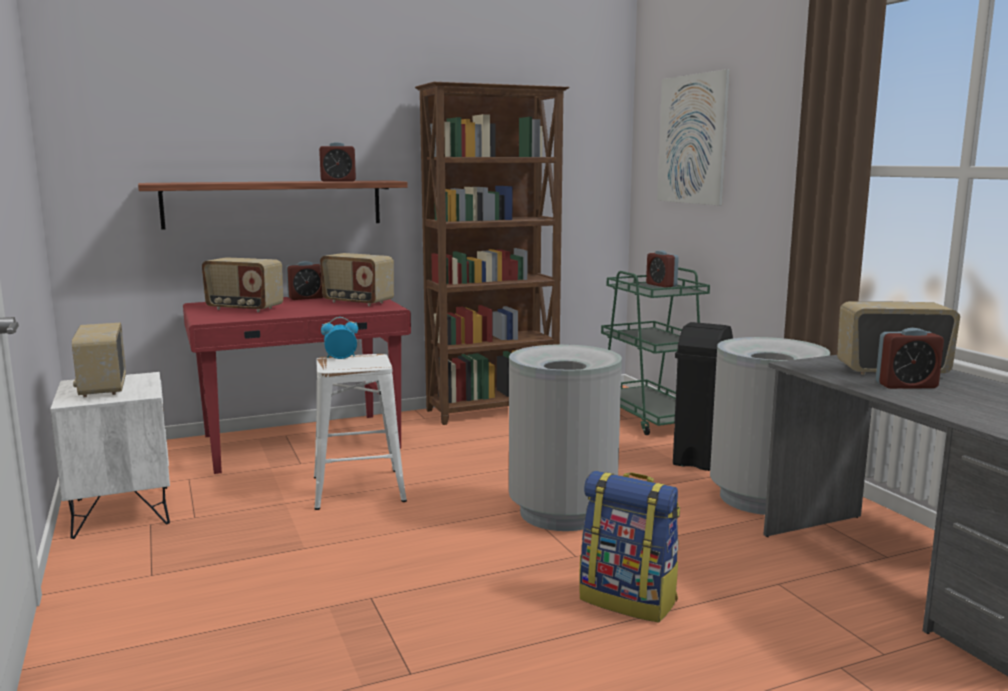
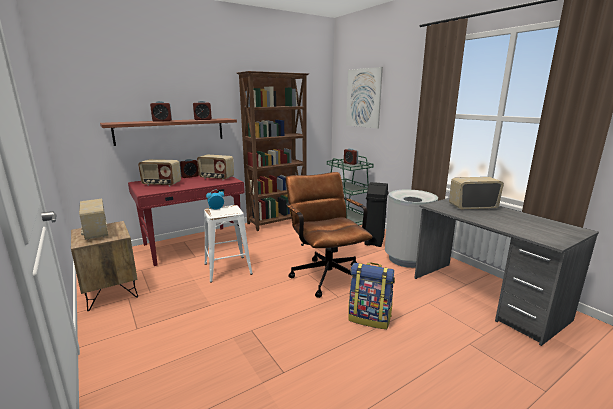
camera: 10 degrees left, 5 degrees up
white nightstand [50,372,170,539] -> brown nightstand [71,221,138,311]
grey trash can [509,344,622,531] -> brown office chair [285,172,373,298]
alarm clock [876,328,944,389] -> alarm clock moved to [150,101,172,122]

